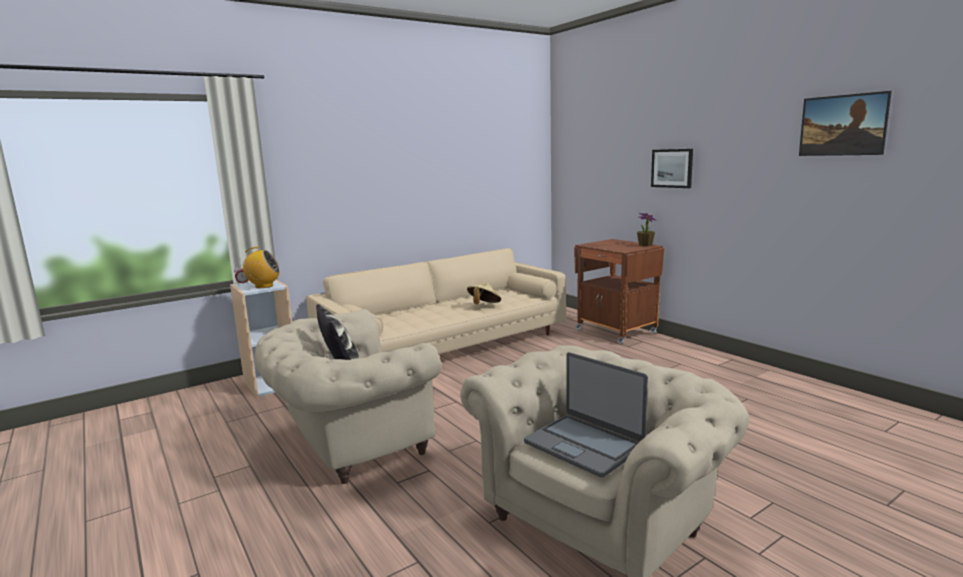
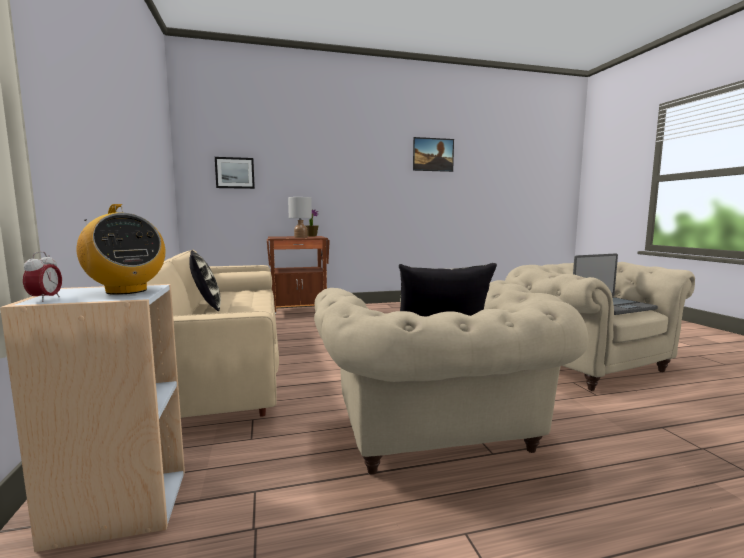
camera: 70 degrees left, 5 degrees down
radio [238,247,281,288] -> radio turned 120 degrees clockwise [76,204,165,295]
beige hat [467,282,501,304] -> none
picture [651,149,693,188] -> picture moved to [215,157,255,189]
none -> pillow [189,250,221,311]
none -> grey table lamp [288,197,312,238]

